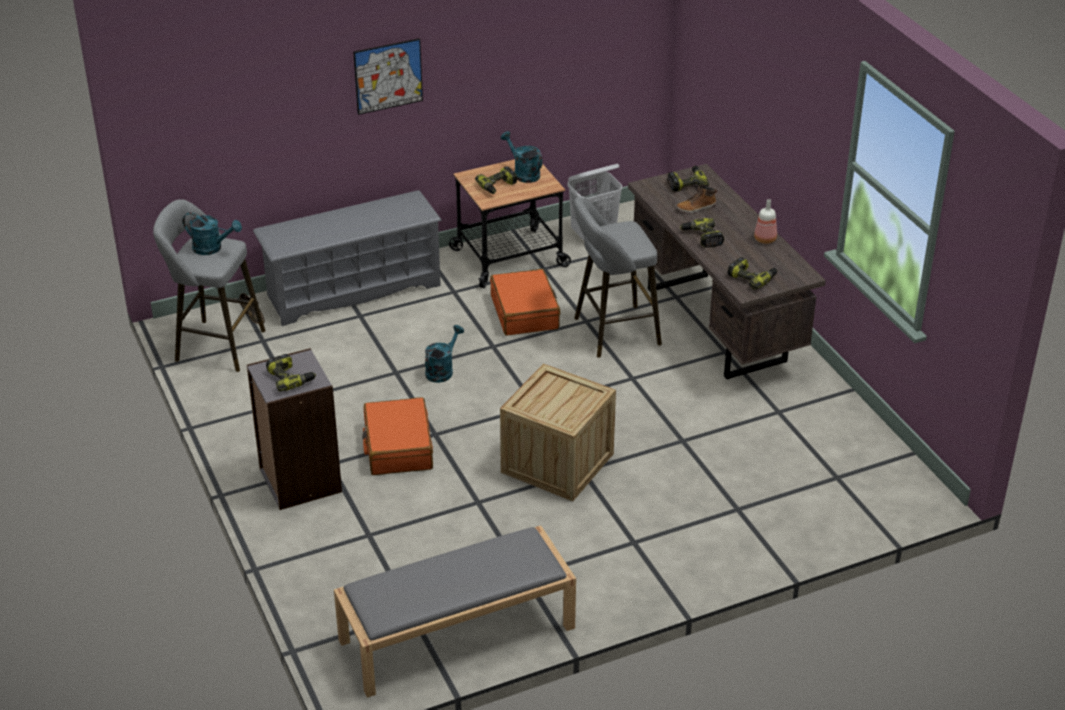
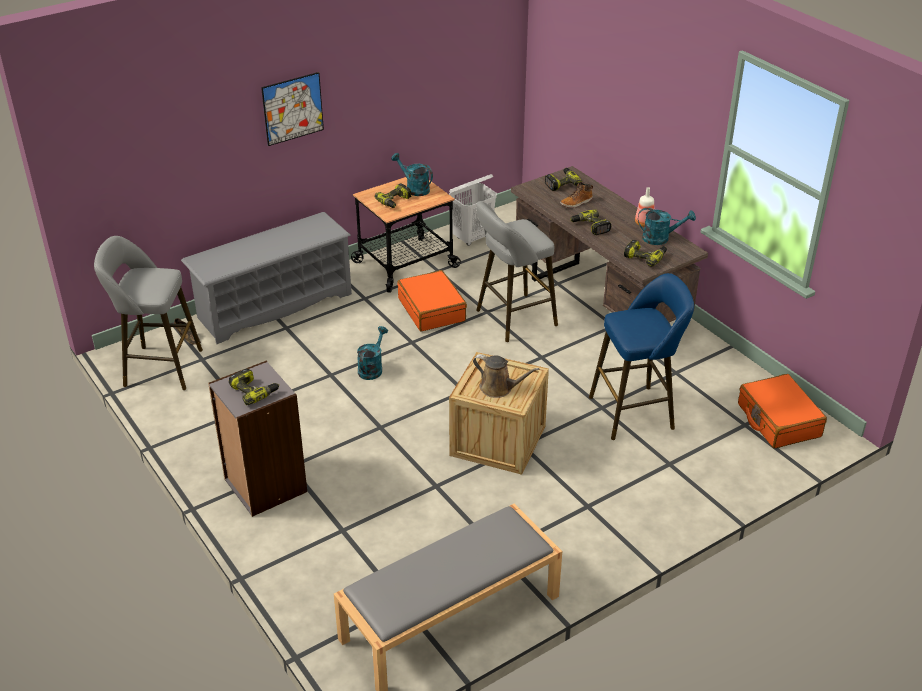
camera: 10 degrees left, 0 degrees up
turquoise watering can [183,212,242,255] -> turquoise watering can moved to [638,208,696,245]
orange suitcase [362,397,433,475] -> orange suitcase moved to [738,374,827,449]
none -> brown watering can [473,354,539,398]
none -> blue stool [589,273,694,440]

